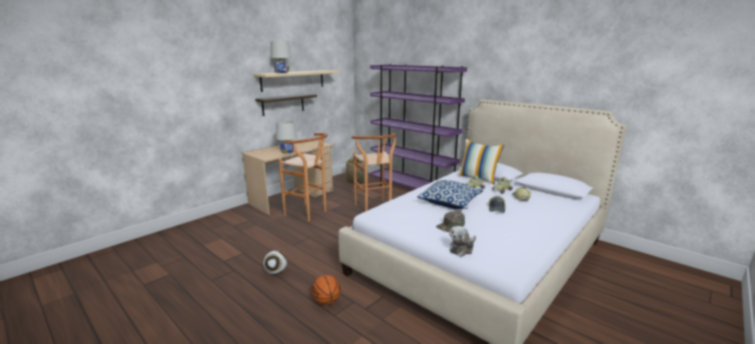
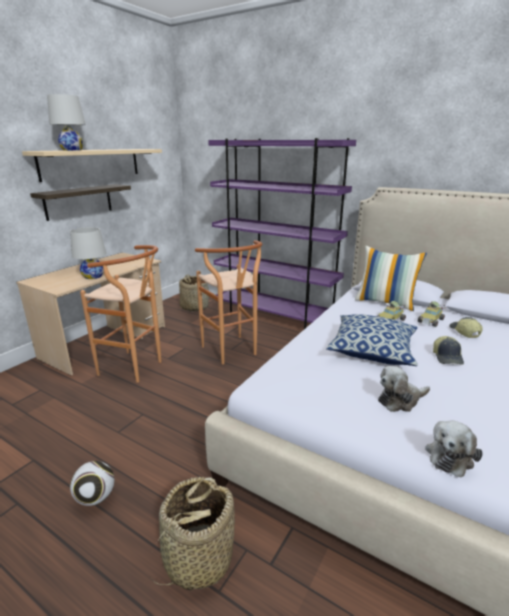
camera: 10 degrees left, 5 degrees up
basketball [311,275,340,305] -> basket [148,477,235,591]
green cap [436,211,465,232] -> plush toy [378,366,430,412]

